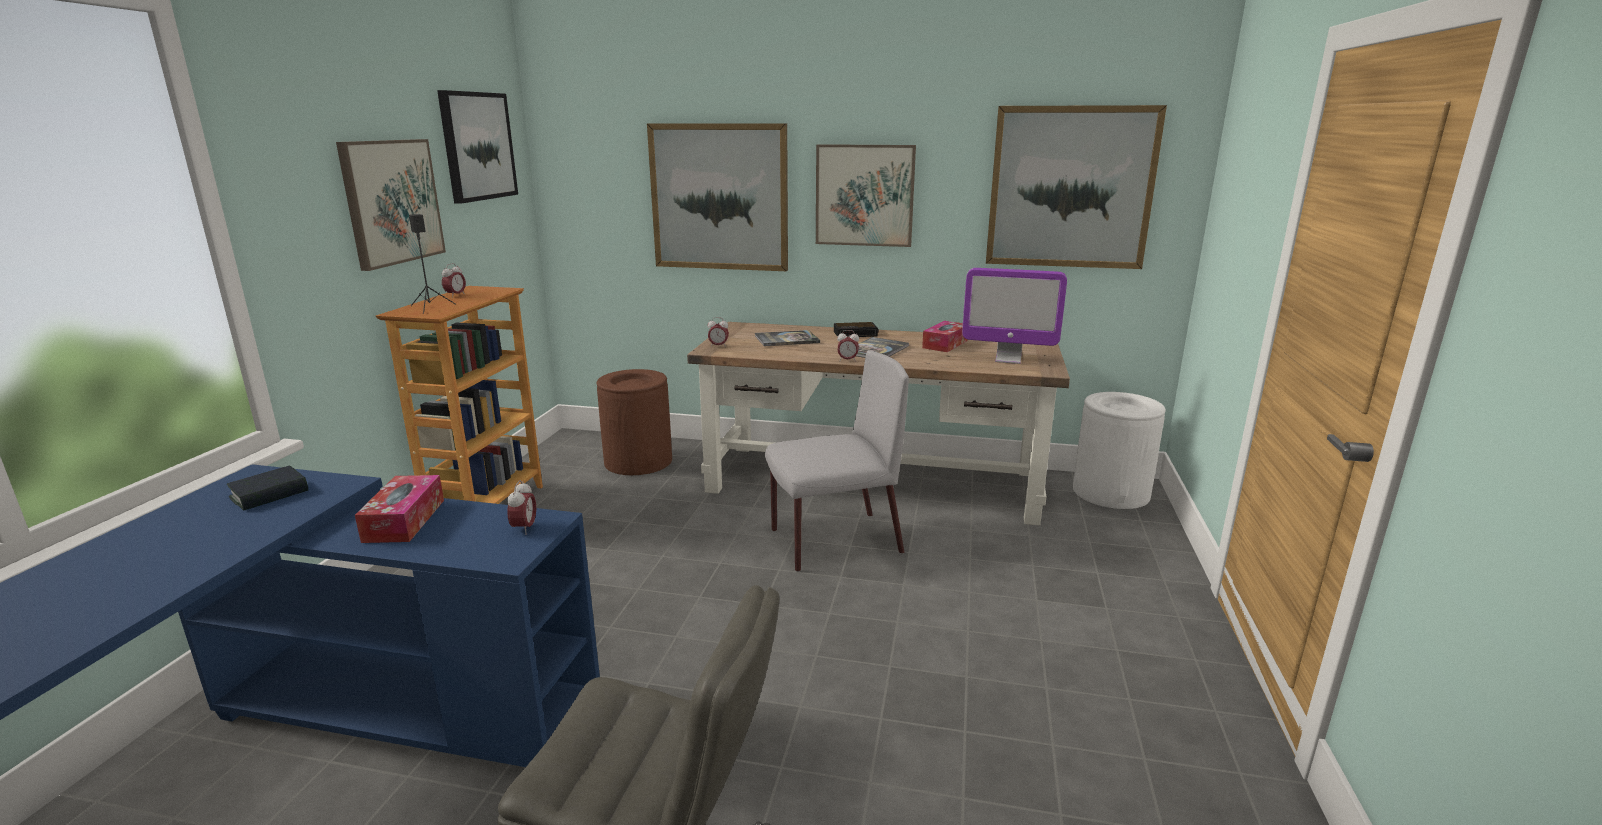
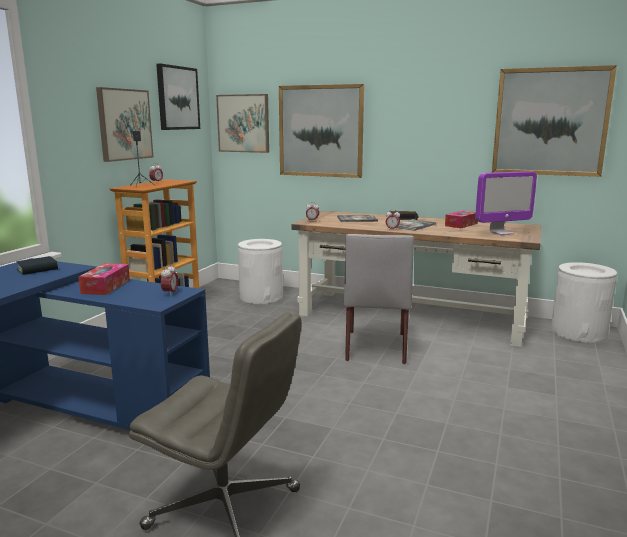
camera: 10 degrees right, 5 degrees down
brown trash can [597,369,672,475] -> white trash can [238,239,283,304]
grey chair [765,350,909,572] -> grey chair turned 105 degrees clockwise [344,234,414,364]
picture [816,144,916,247] -> picture moved to [216,94,269,153]
monitor [962,268,1067,364] -> monitor turned 45 degrees counterclockwise [475,171,537,235]

